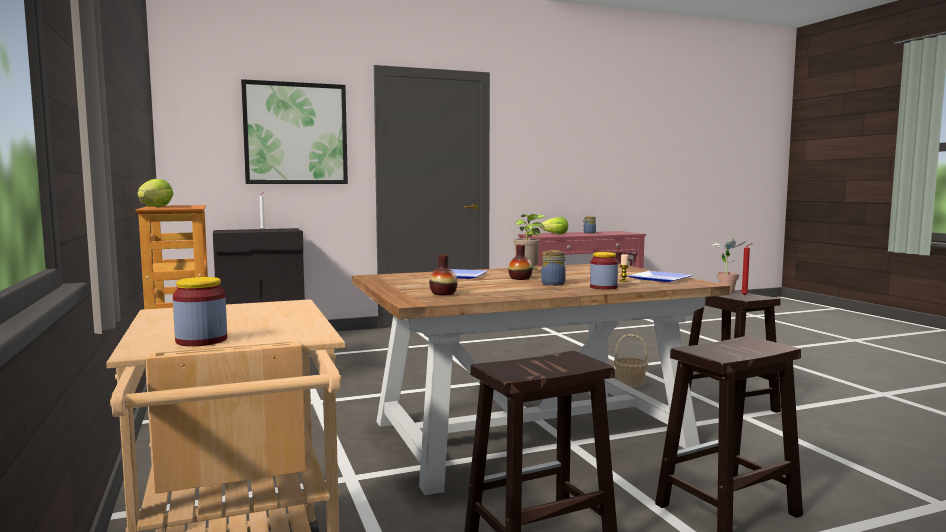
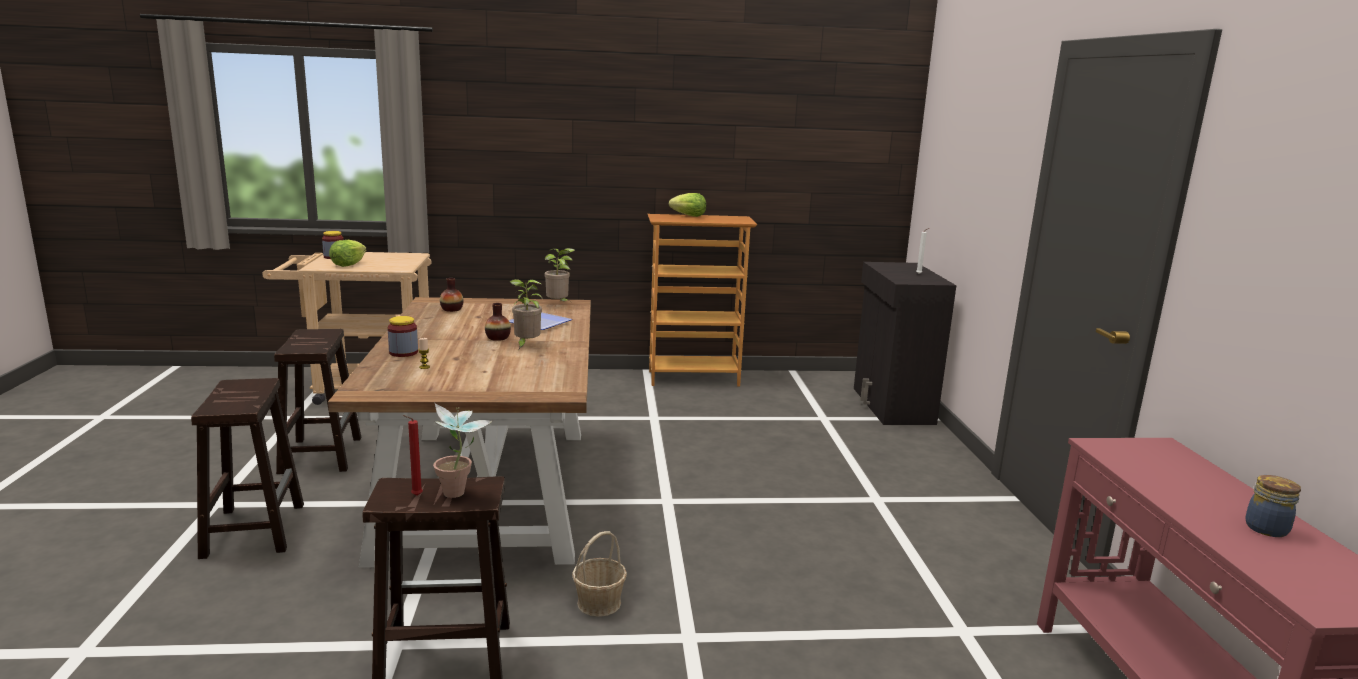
camera: 105 degrees right, 10 degrees up
picture [241,79,348,184] -> none
lettuce [540,217,568,234] -> lettuce moved to [329,240,366,267]
jar [541,250,566,286] -> none
plate [628,271,692,282] -> none
none -> potted plant [545,248,575,302]

